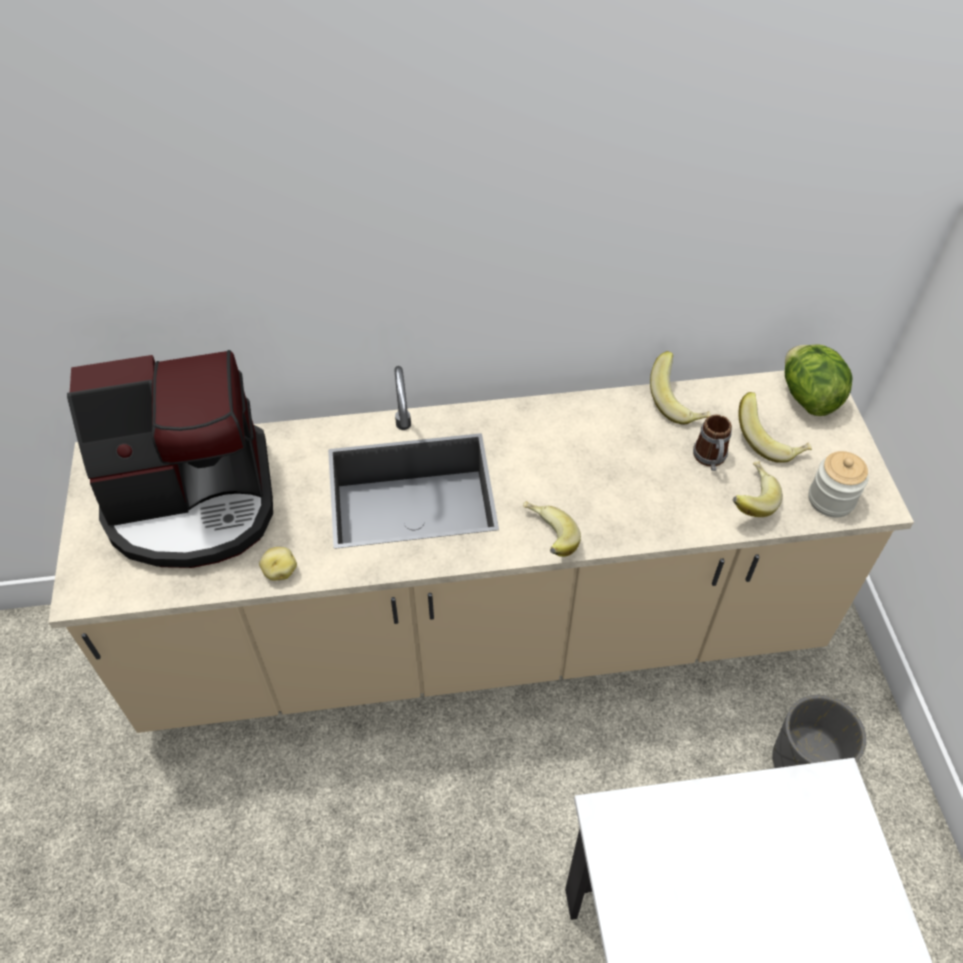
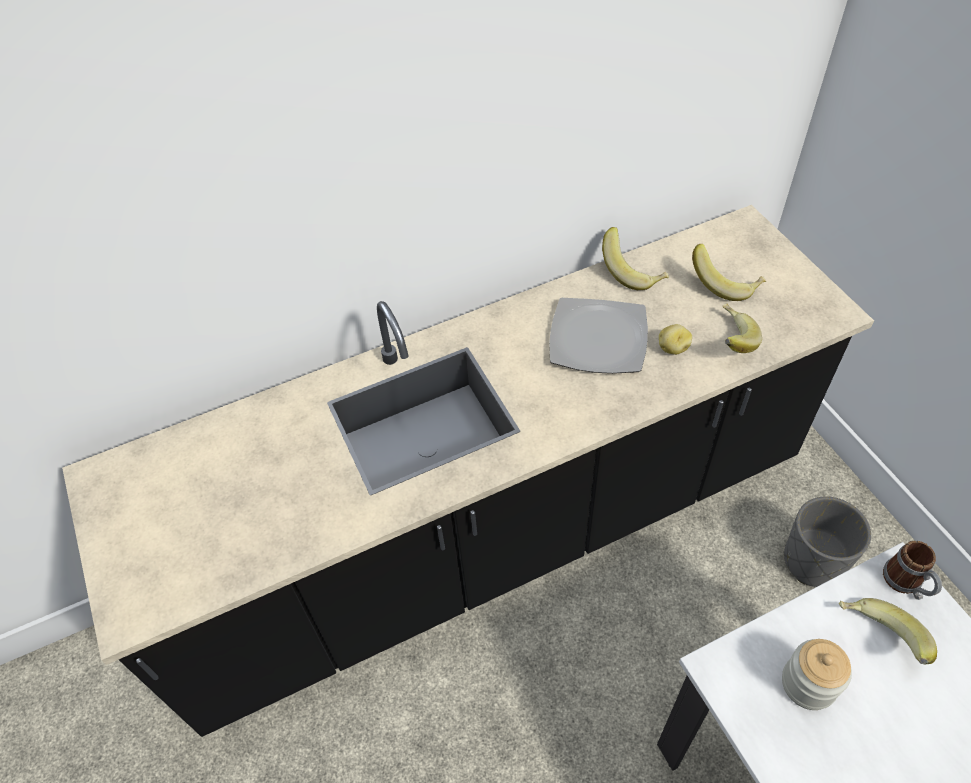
camera: 15 degrees left, 0 degrees up
beige counter [48,366,914,733] -> black counter [62,205,874,737]
coffee machine [67,350,273,568] -> none
potato [259,547,297,581] -> potato moved to [659,324,692,355]
banana [523,501,581,557] -> banana moved to [839,598,937,664]
mug [693,414,732,471] -> mug moved to [883,541,942,600]
lettuce [785,344,853,416] -> none
jar [808,451,869,517] -> jar moved to [782,639,852,710]
none -> plate [549,298,648,374]

